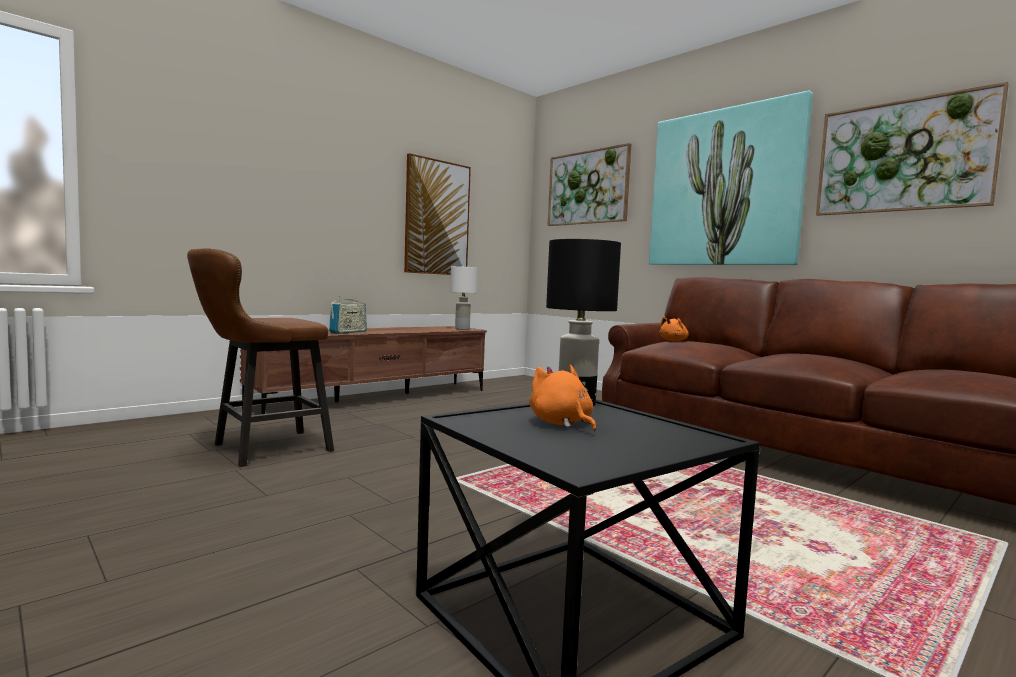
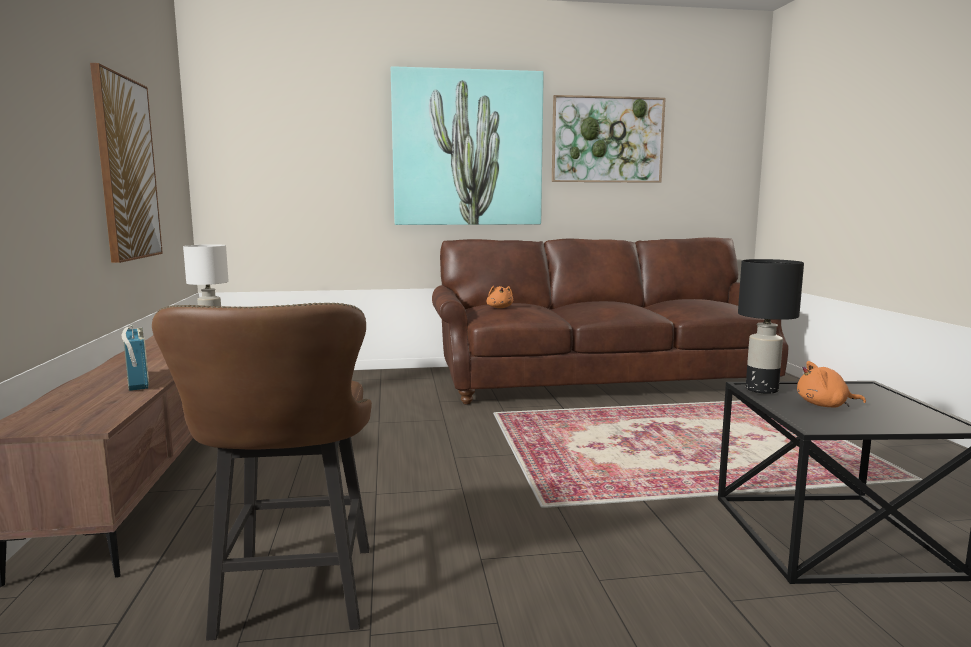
camera: 55 degrees left, 5 degrees up
picture [547,143,631,226] -> none

